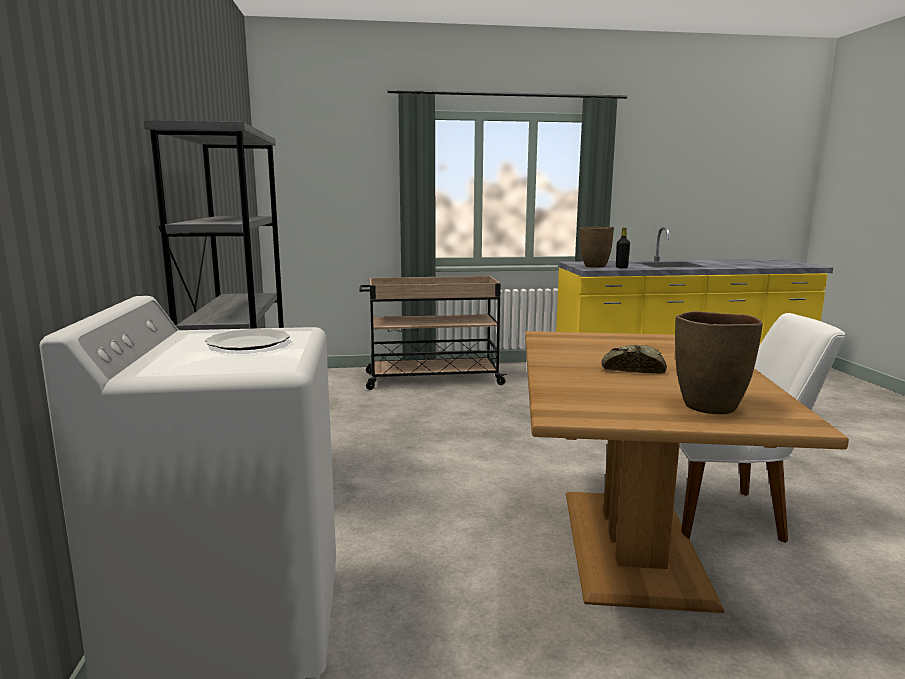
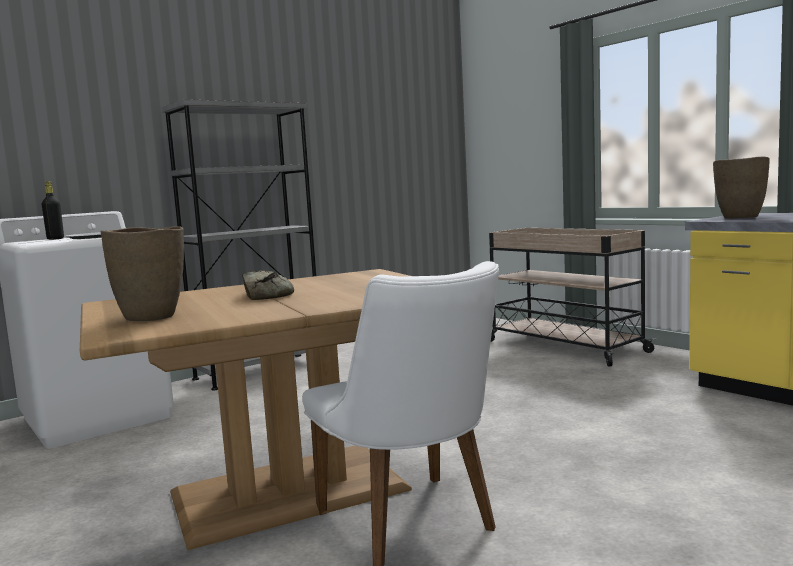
camera: 60 degrees right, 5 degrees down
black bottle [616,227,630,268] -> black bottle moved to [42,181,64,240]

